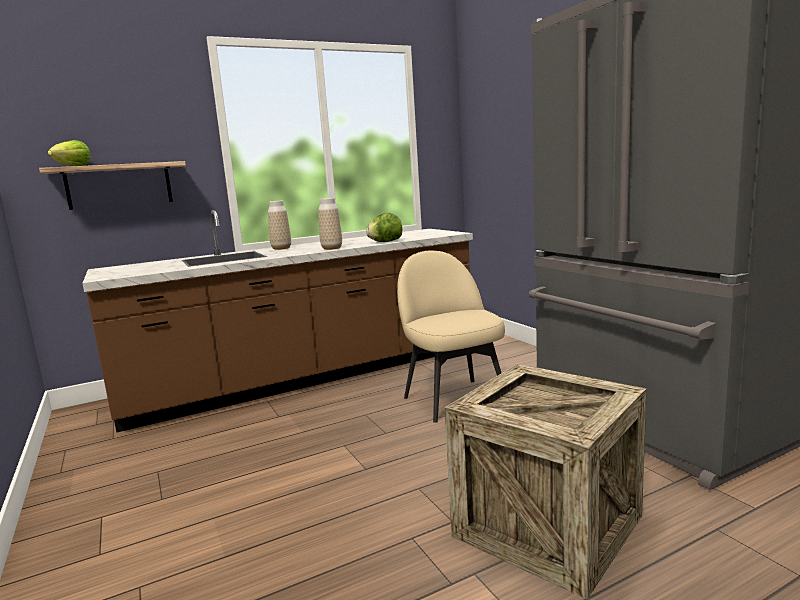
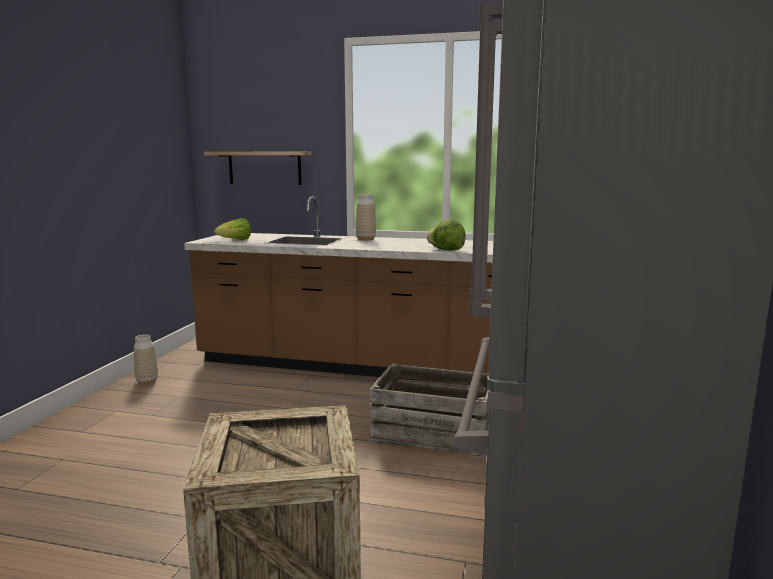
camera: 40 degrees right, 0 degrees up
lettuce [48,140,91,166] -> lettuce moved to [214,218,251,240]
vase [318,198,342,250] -> vase moved to [134,334,158,385]
beige chair [397,251,505,423] -> crate [370,364,489,460]

